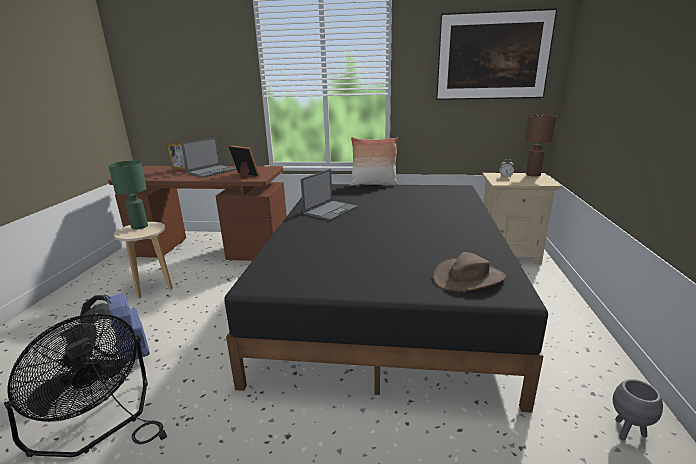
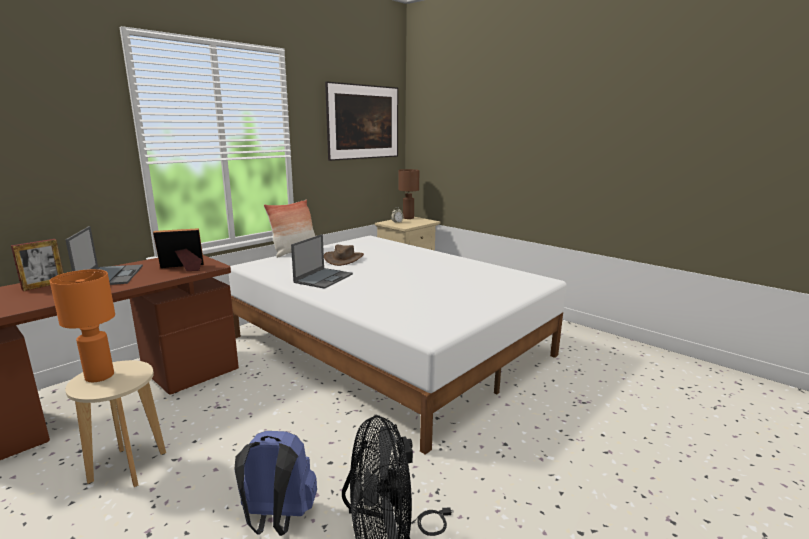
camera: 55 degrees left, 5 degrees down
green table lamp [108,161,148,229] -> orange table lamp [50,269,115,382]
black bed [224,184,548,413] -> white bed [229,236,567,455]
laptop [301,169,358,221] -> laptop turned 45 degrees clockwise [291,234,353,289]
brown hat [433,252,506,292] -> brown hat moved to [324,245,364,266]
grey planter [613,379,663,440] -> none

